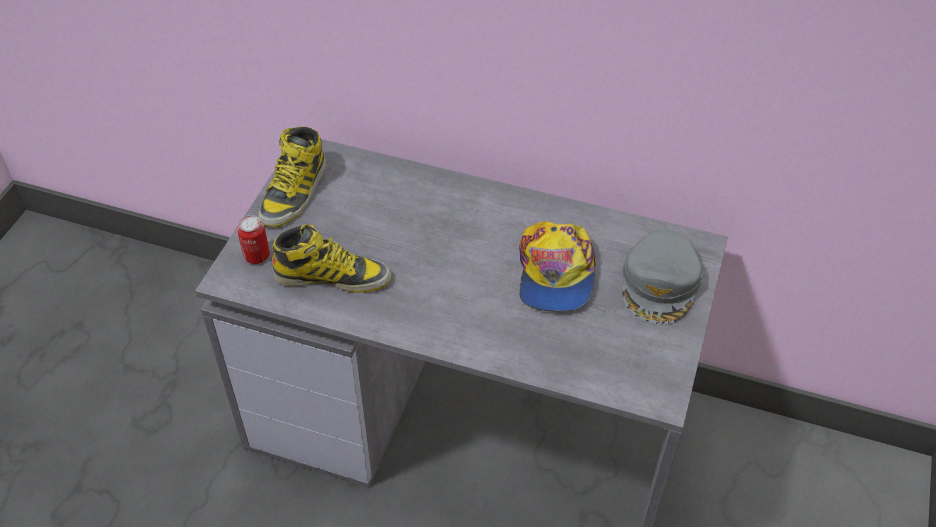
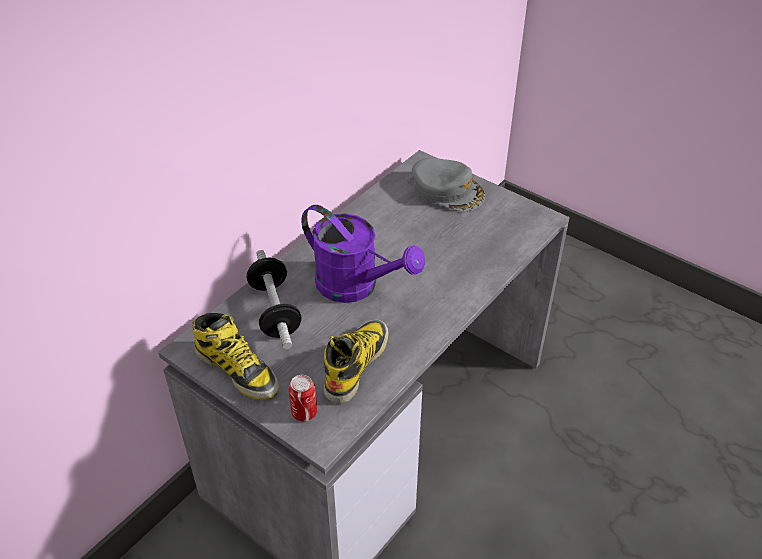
camera: 70 degrees left, 5 degrees down
cap [519,221,597,312] -> none
none -> dumbbell [247,250,302,349]
none -> purple watering can [302,205,425,303]

